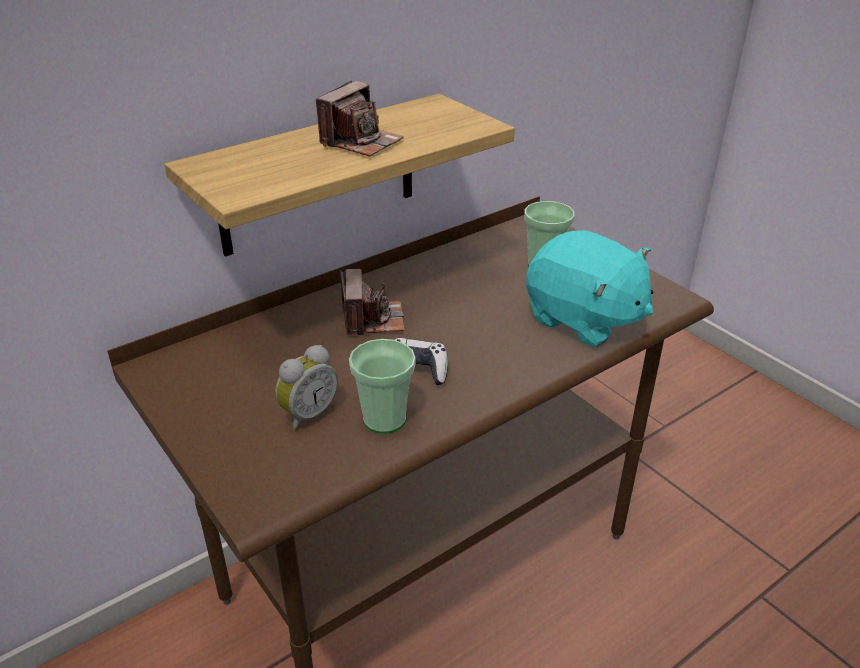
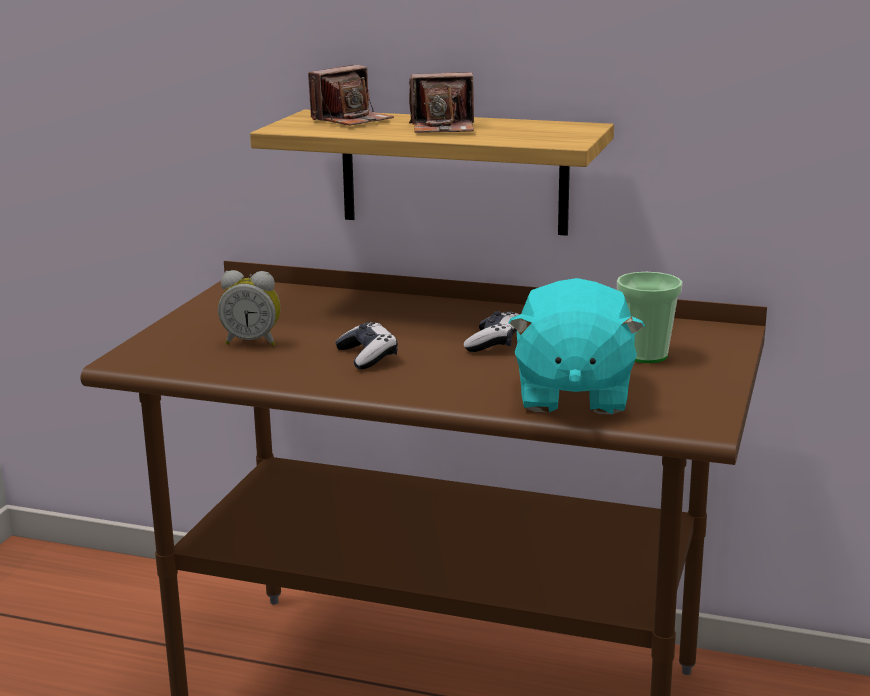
camera: 55 degrees right, 15 degrees down
camera [340,269,404,337] -> camera moved to [308,65,394,126]
cup [349,339,416,434] -> none
none -> game controller [464,311,520,352]

